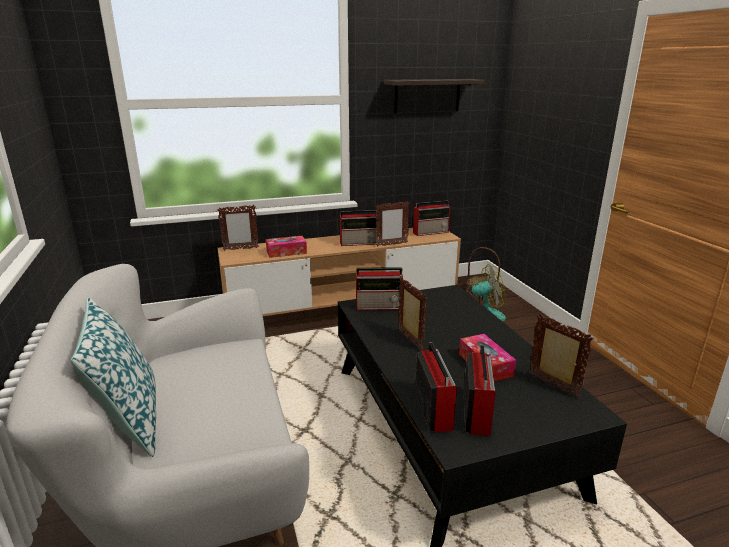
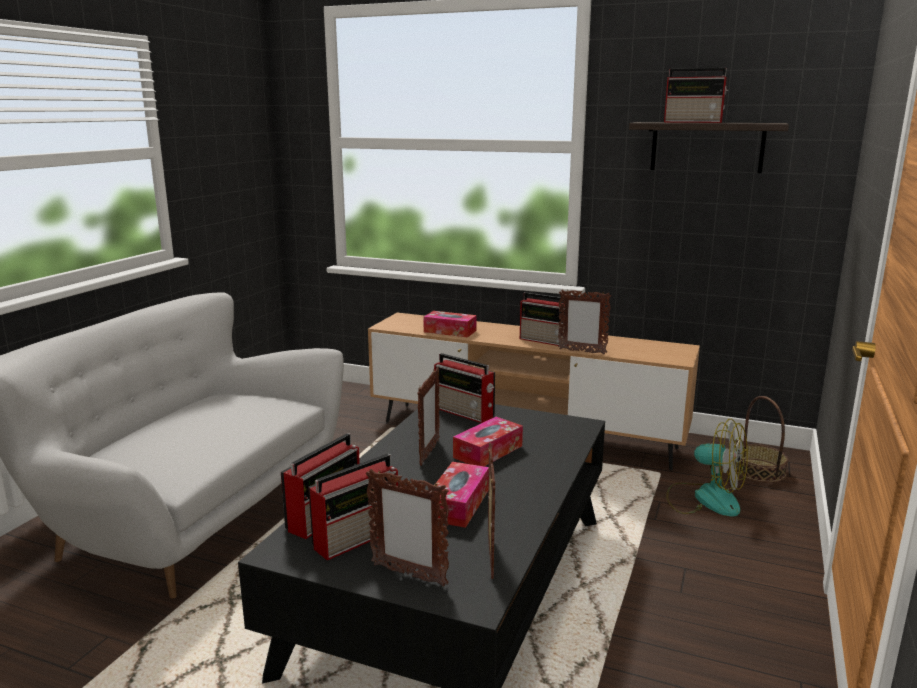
camera: 40 degrees right, 5 degrees down
pillow [71,297,156,457] -> none
picture frame [217,205,259,251] -> picture frame moved to [366,469,449,587]
radio [413,200,450,236] -> radio moved to [664,68,728,123]
none -> tissue box [453,417,523,466]

